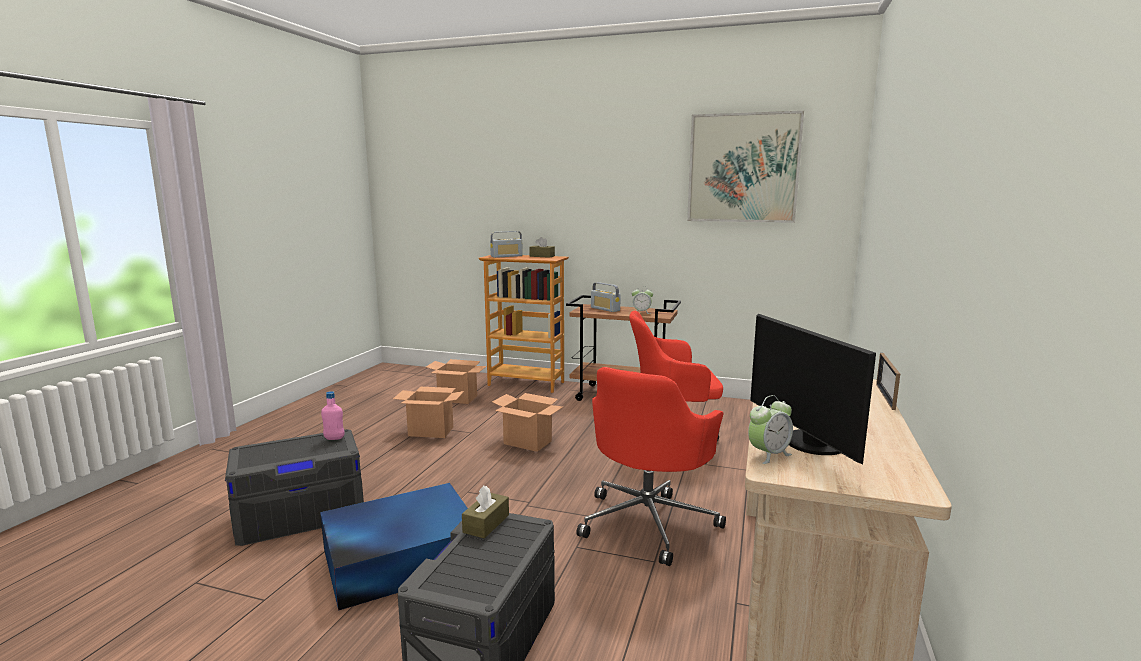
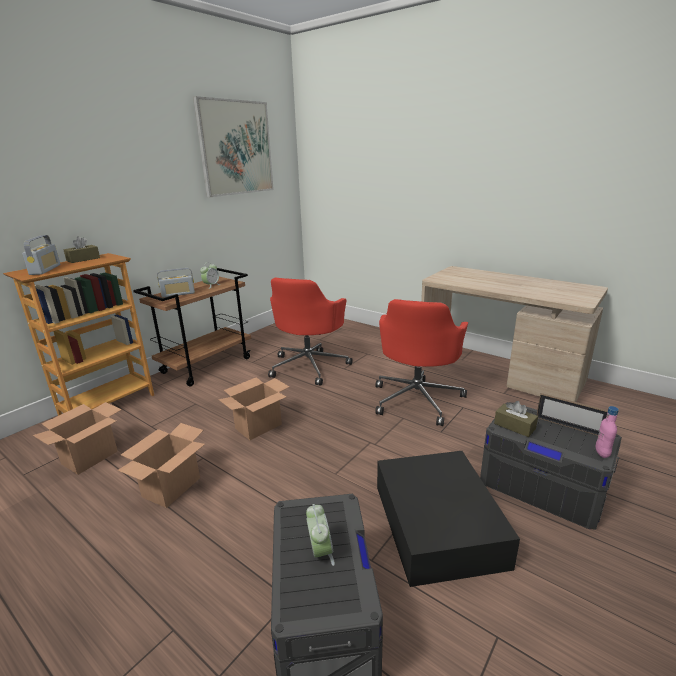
camera: 70 degrees left, 10 degrees up
blue storage box [320,483,468,611] -> black storage box [377,451,520,587]
pink bottle [321,391,344,440] -> pink bottle moved to [596,406,619,458]
red office chair [577,367,726,566] -> red office chair turned 60 degrees clockwise [375,299,468,426]
alarm clock [748,395,793,464] -> alarm clock moved to [306,504,335,566]
monitor [750,314,876,464] -> none
picture frame [876,353,900,410] -> picture frame moved to [537,393,608,436]

